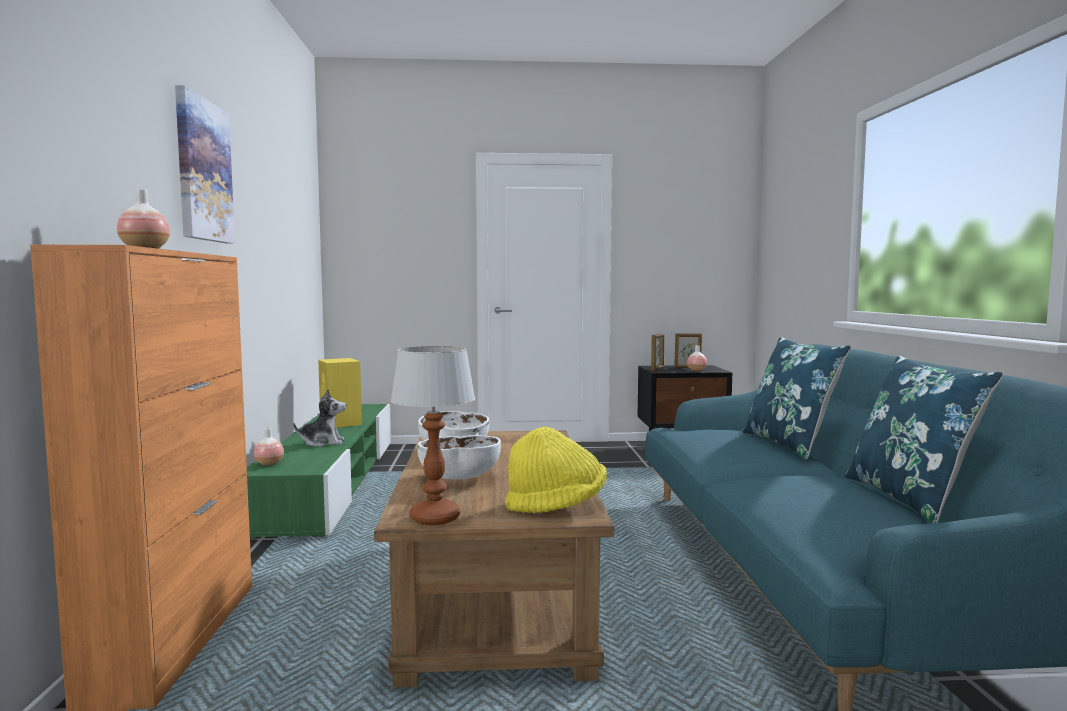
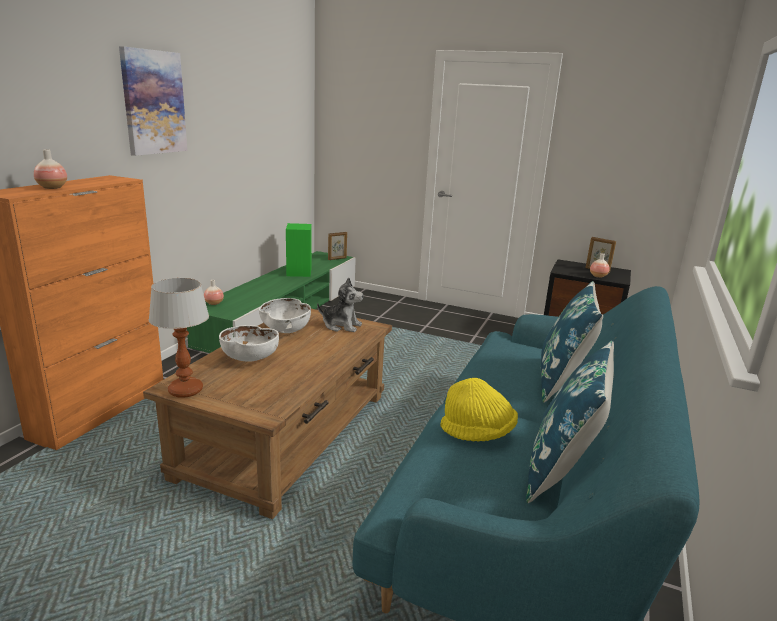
camera: 25 degrees right, 15 degrees up
plush toy [293,389,346,447] -> plush toy moved to [317,277,364,332]
yellow speaker [318,358,362,428] -> green speaker [286,223,311,277]
yellow hat [505,427,607,513] -> yellow hat moved to [440,378,518,441]
picture frame [651,333,664,371] -> picture frame moved to [328,232,347,260]

